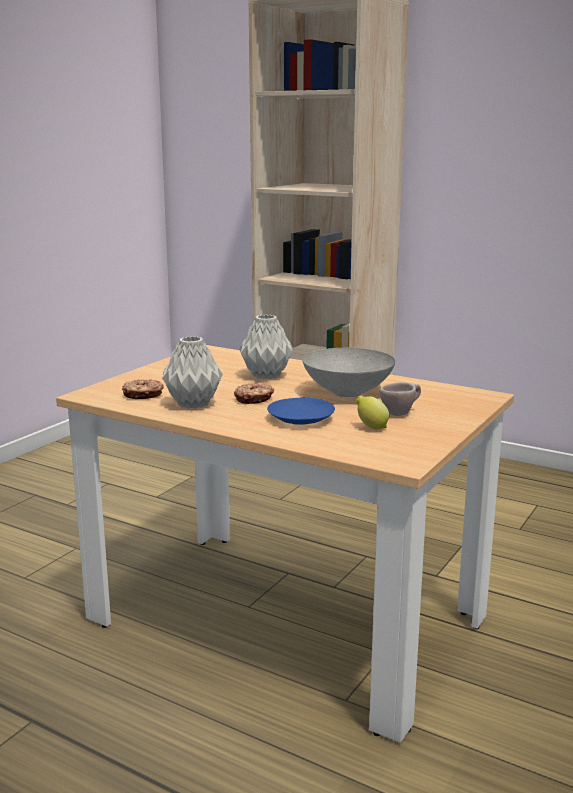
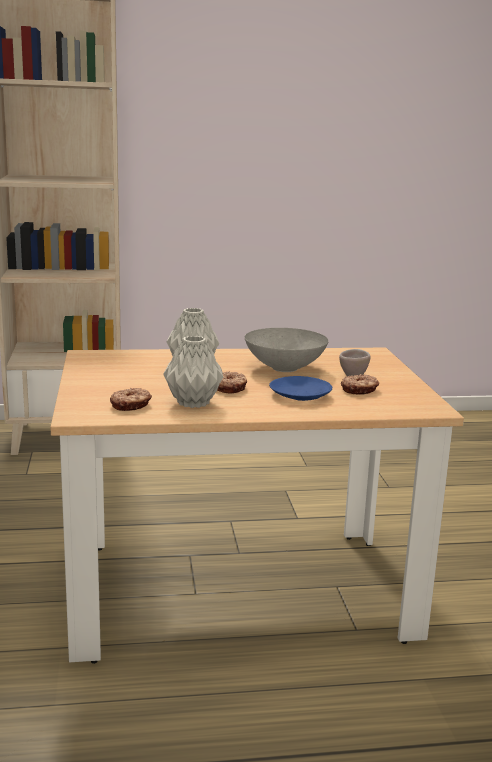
camera: 40 degrees left, 0 degrees up
lemon [356,396,390,430] -> donut [341,374,379,395]

